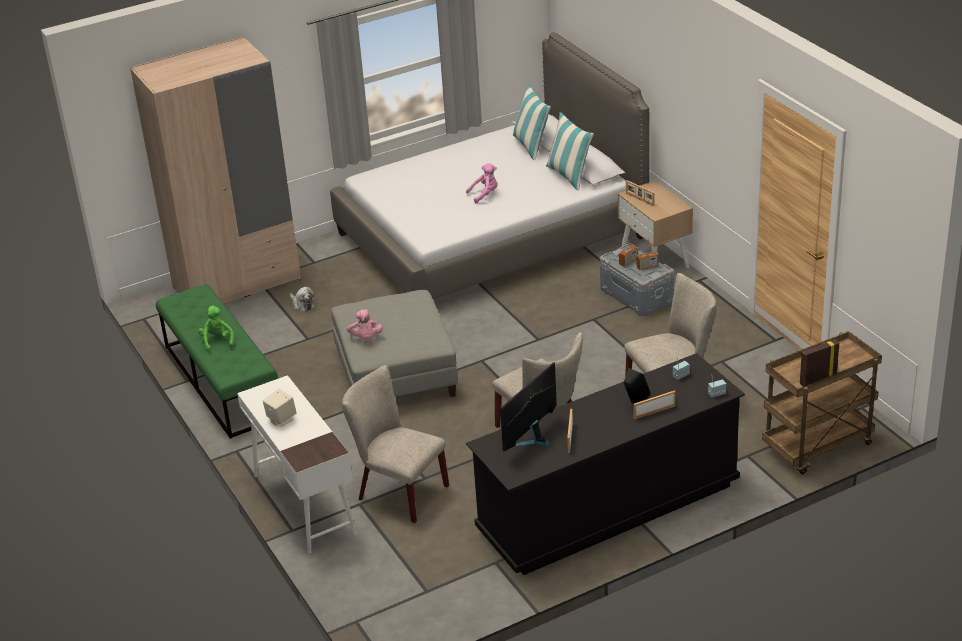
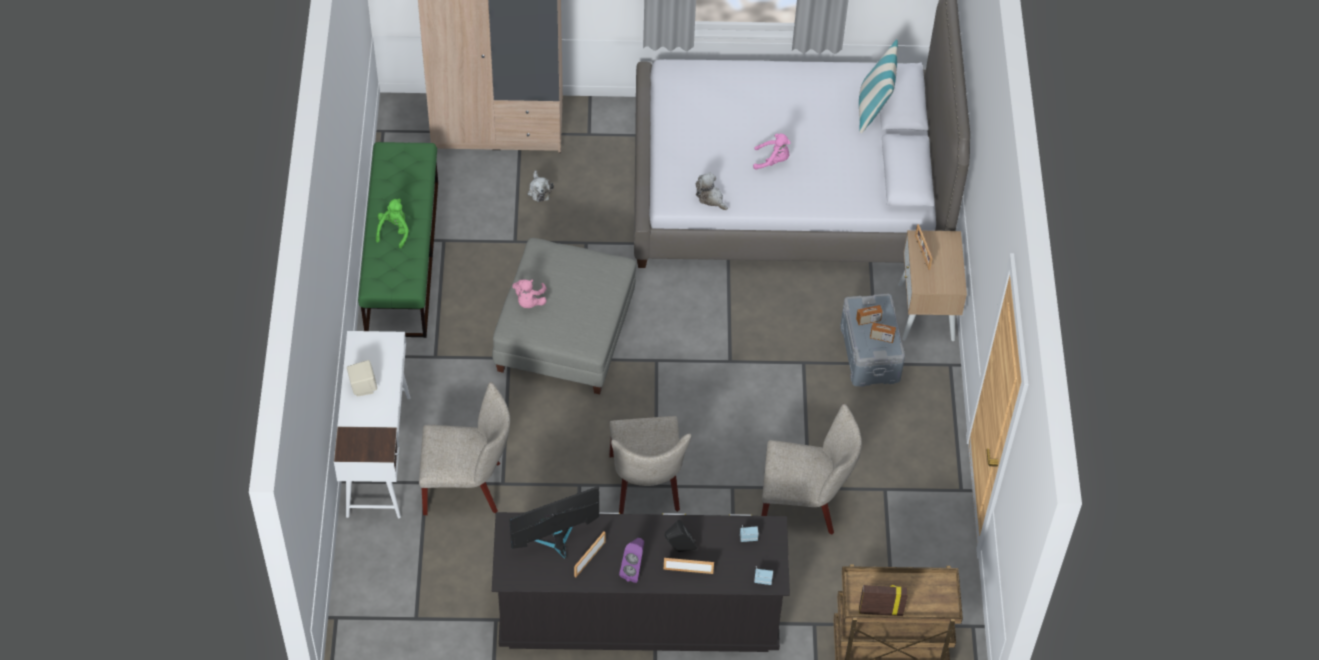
camera: 25 degrees right, 20 degrees up
beige chair [342,365,449,523] -> beige chair turned 120 degrees clockwise [419,382,510,515]
pillow [546,112,594,190] -> none
none -> purple speaker [619,538,644,583]
none -> plush toy [696,173,728,210]

